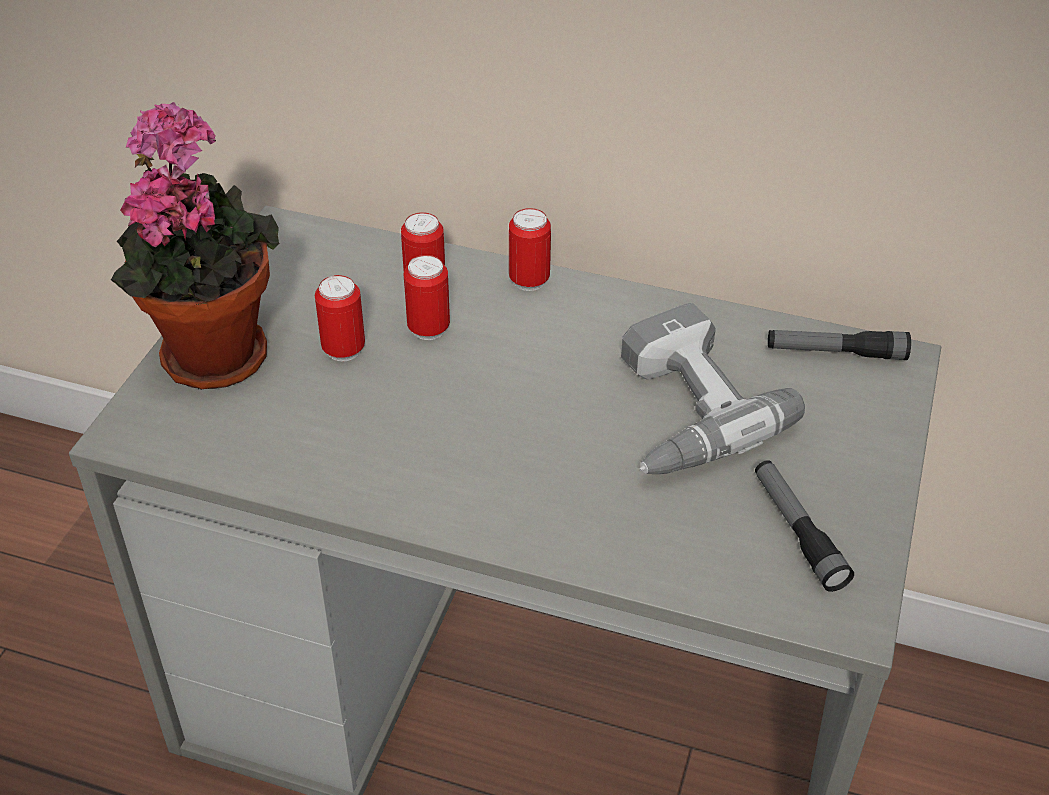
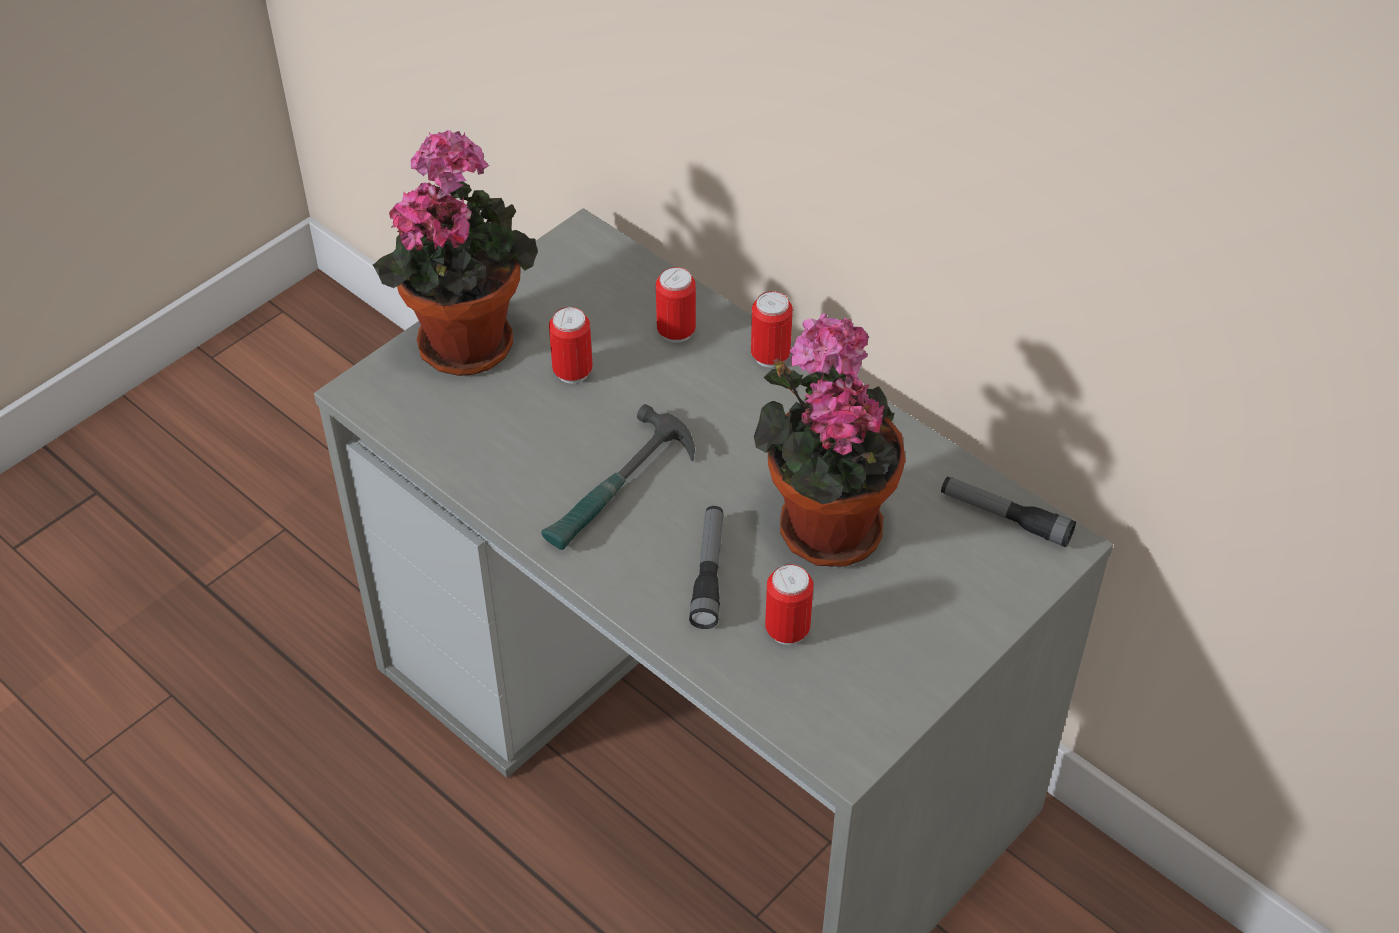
camera: 25 degrees right, 5 degrees up
can [404,255,450,340] -> can moved to [765,564,814,645]
power drill [621,303,805,474] -> potted plant [754,313,906,567]
flashlight [755,460,854,592] -> flashlight moved to [689,506,723,629]
none -> hammer [541,404,695,550]

